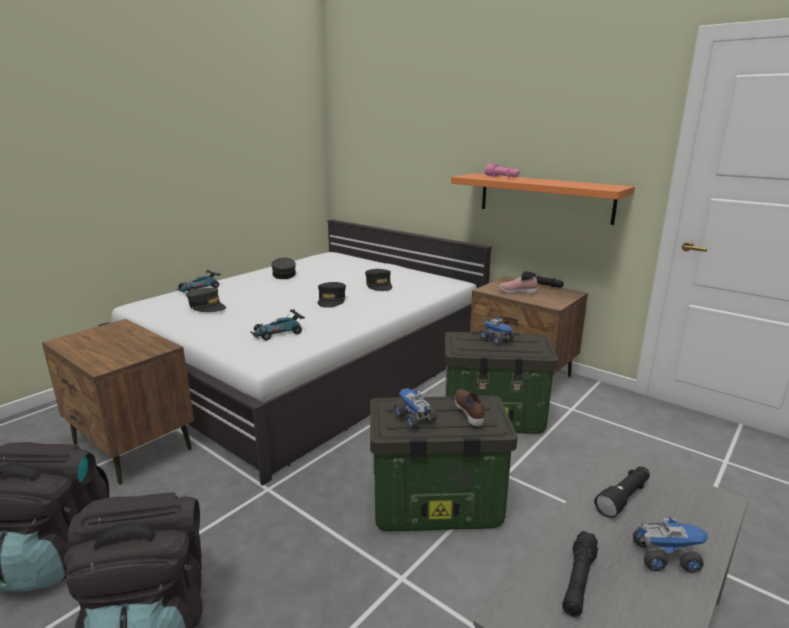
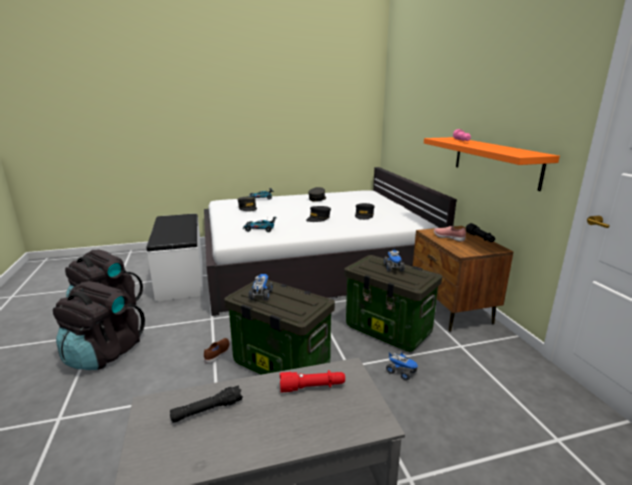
camera: 35 degrees right, 0 degrees up
brown nightstand [42,319,194,485] -> white bench [146,214,203,302]
brown shoe [455,389,484,426] -> brown shoe moved to [204,338,230,364]
black flashlight [594,467,650,518] -> red flashlight [280,370,345,392]
toy truck [633,517,708,573] -> toy truck moved to [386,352,418,381]

